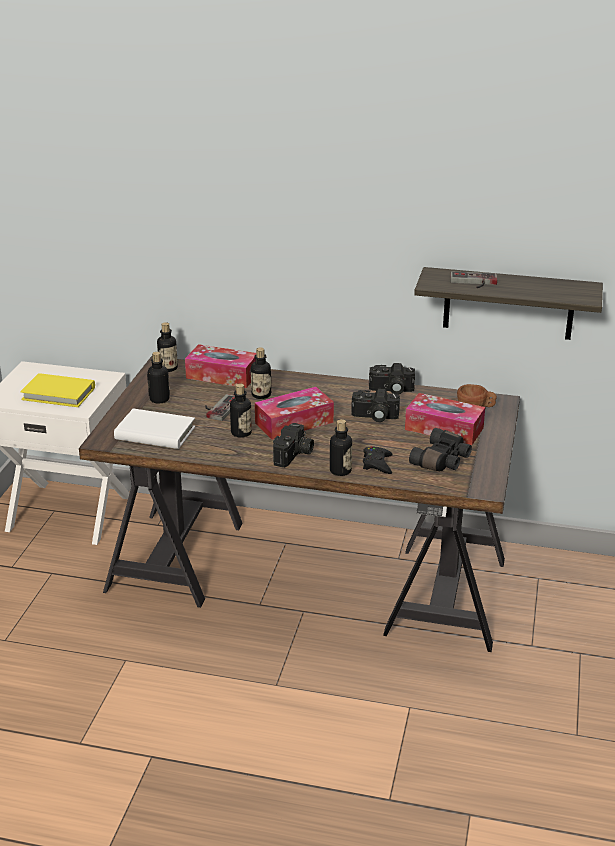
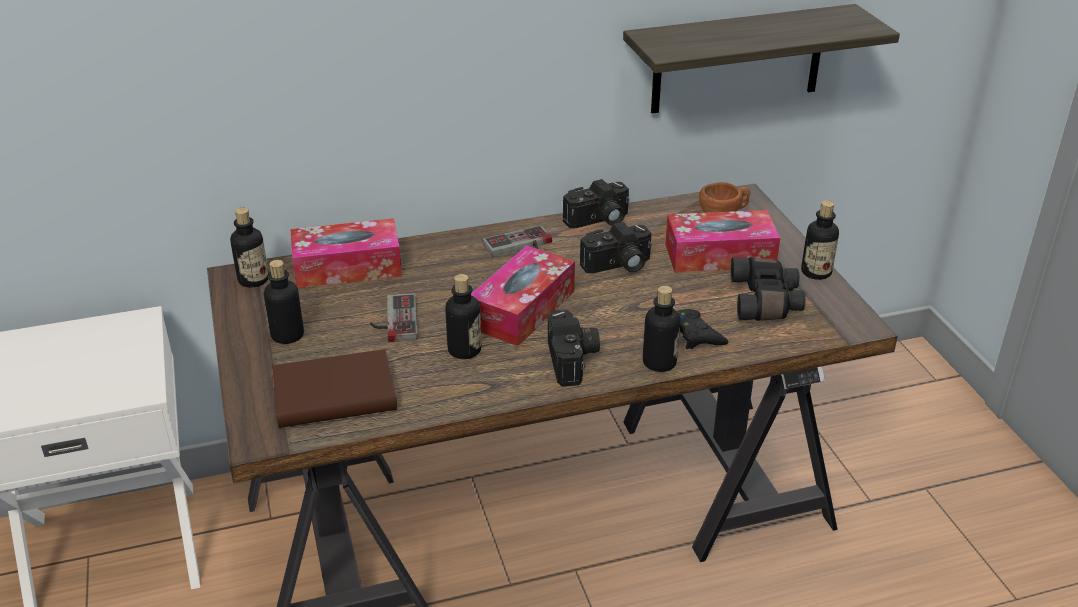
camera: 30 degrees left, 5 degrees up
yellow book [20,373,95,407] -> none
white book [114,409,195,449] -> brown book [272,349,397,428]
bottle [251,348,271,399] -> bottle moved to [801,200,839,280]
game controller [450,271,497,288] -> game controller moved to [483,225,552,257]

